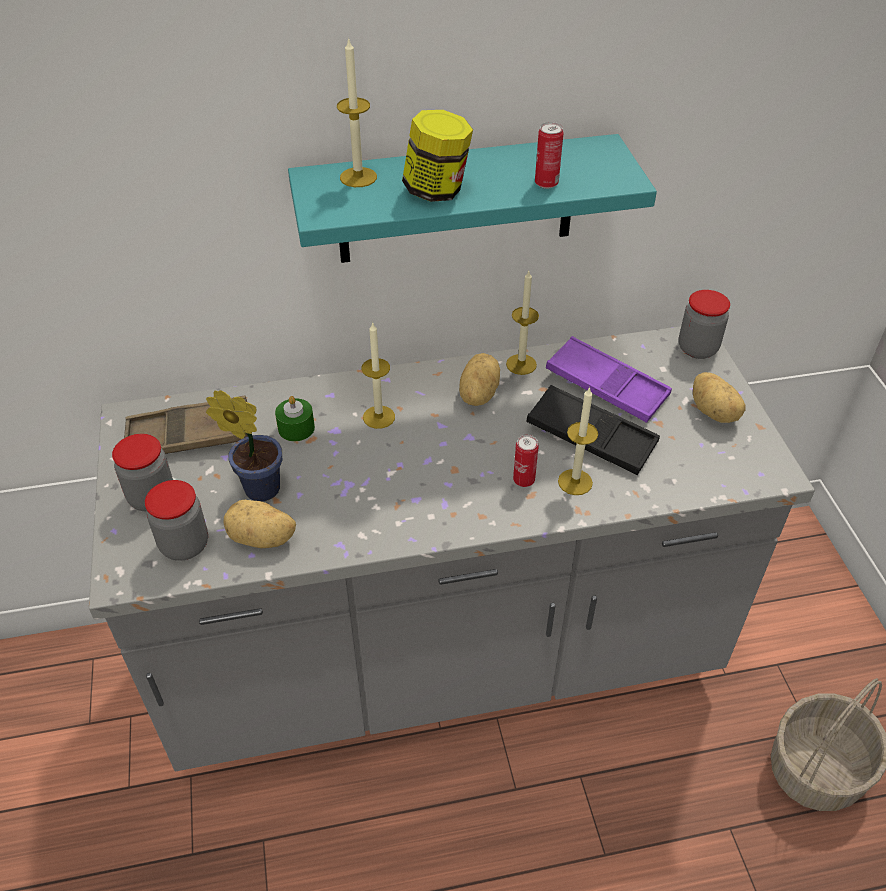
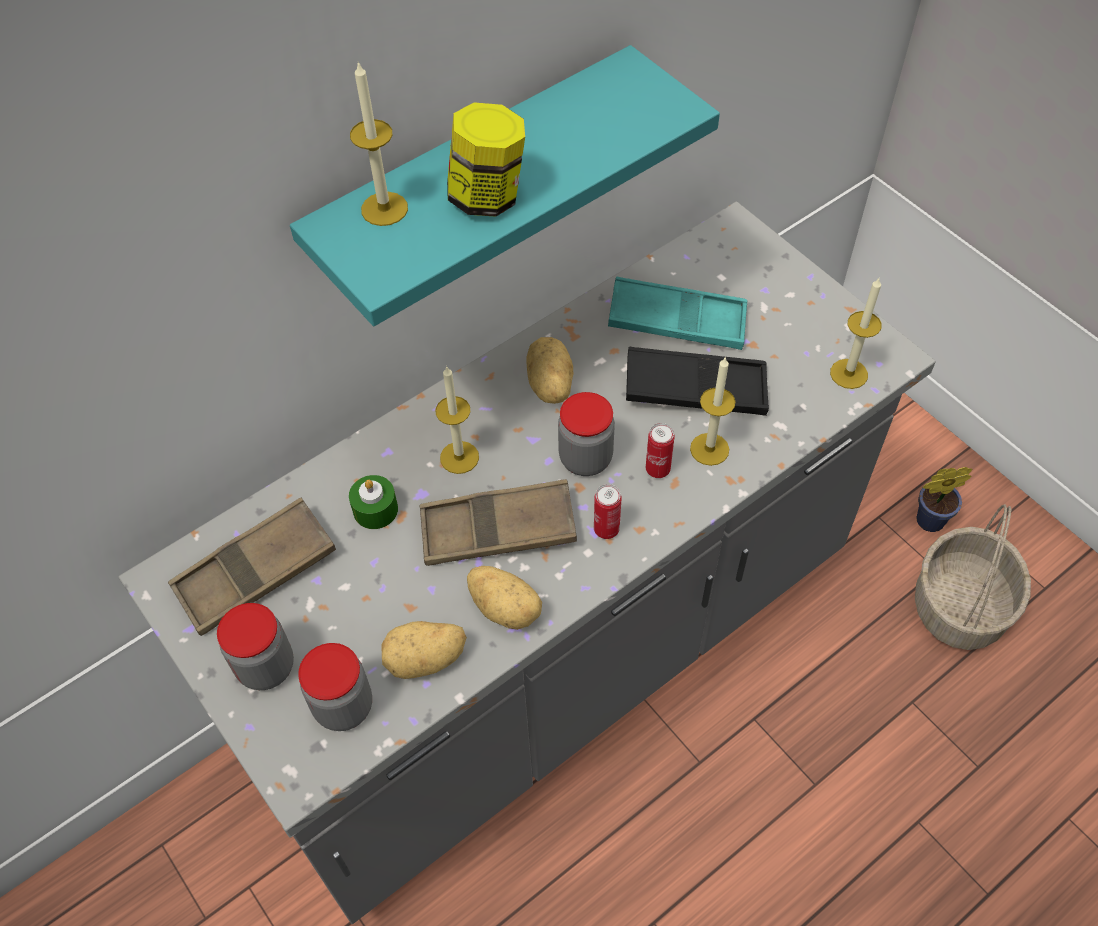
camera: 25 degrees left, 10 degrees up
potted plant [206,390,282,501] -> potted plant moved to [916,467,972,532]
candle [506,271,539,375] -> candle moved to [830,278,882,389]
can [535,122,563,189] -> can moved to [594,484,622,539]
purple tray [546,336,672,423] -> turquoise tray [608,277,747,350]
jar [679,290,730,359] -> jar moved to [558,392,615,476]
potato [693,372,746,423] -> potato moved to [467,566,542,630]
none -> brown tray [420,479,577,566]

